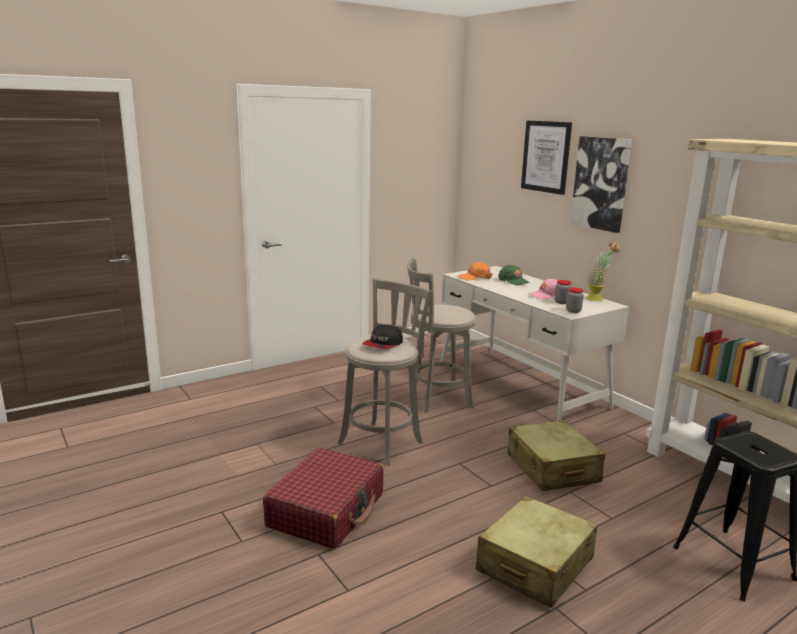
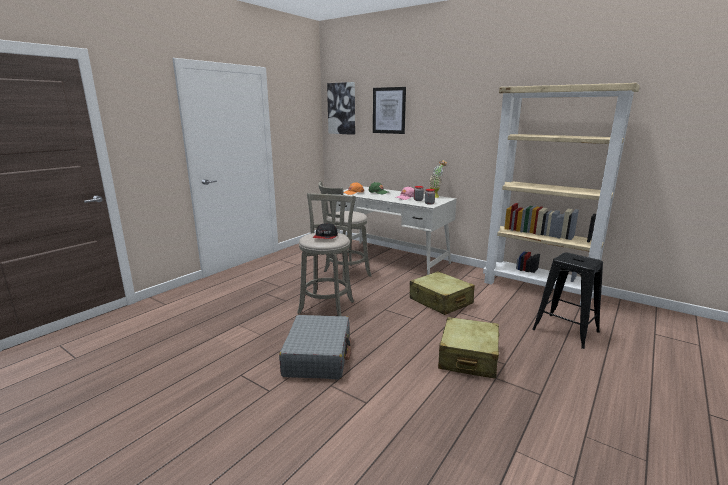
camera: 20 degrees left, 0 degrees up
red suitcase [263,448,383,549] -> grey suitcase [279,315,351,379]
picture [570,136,632,233] -> picture moved to [327,82,355,135]

